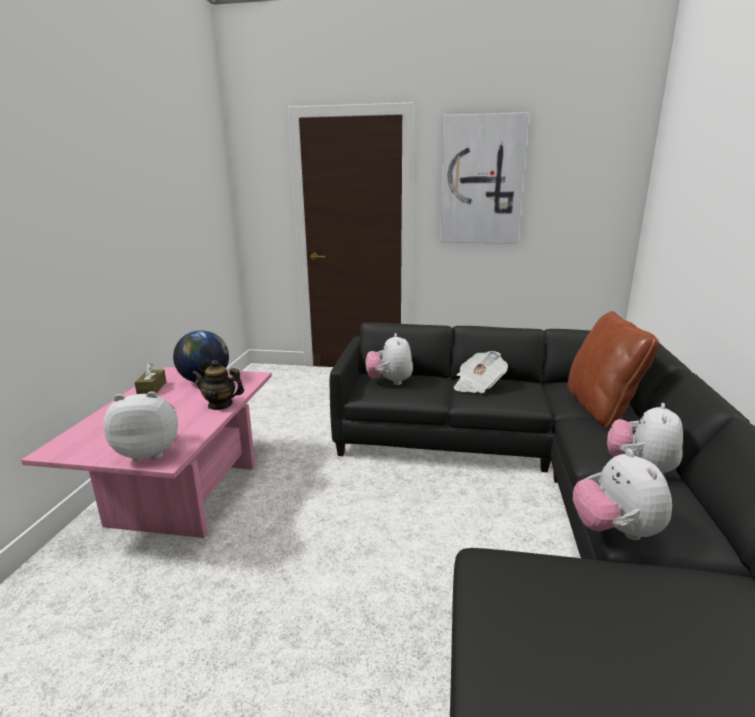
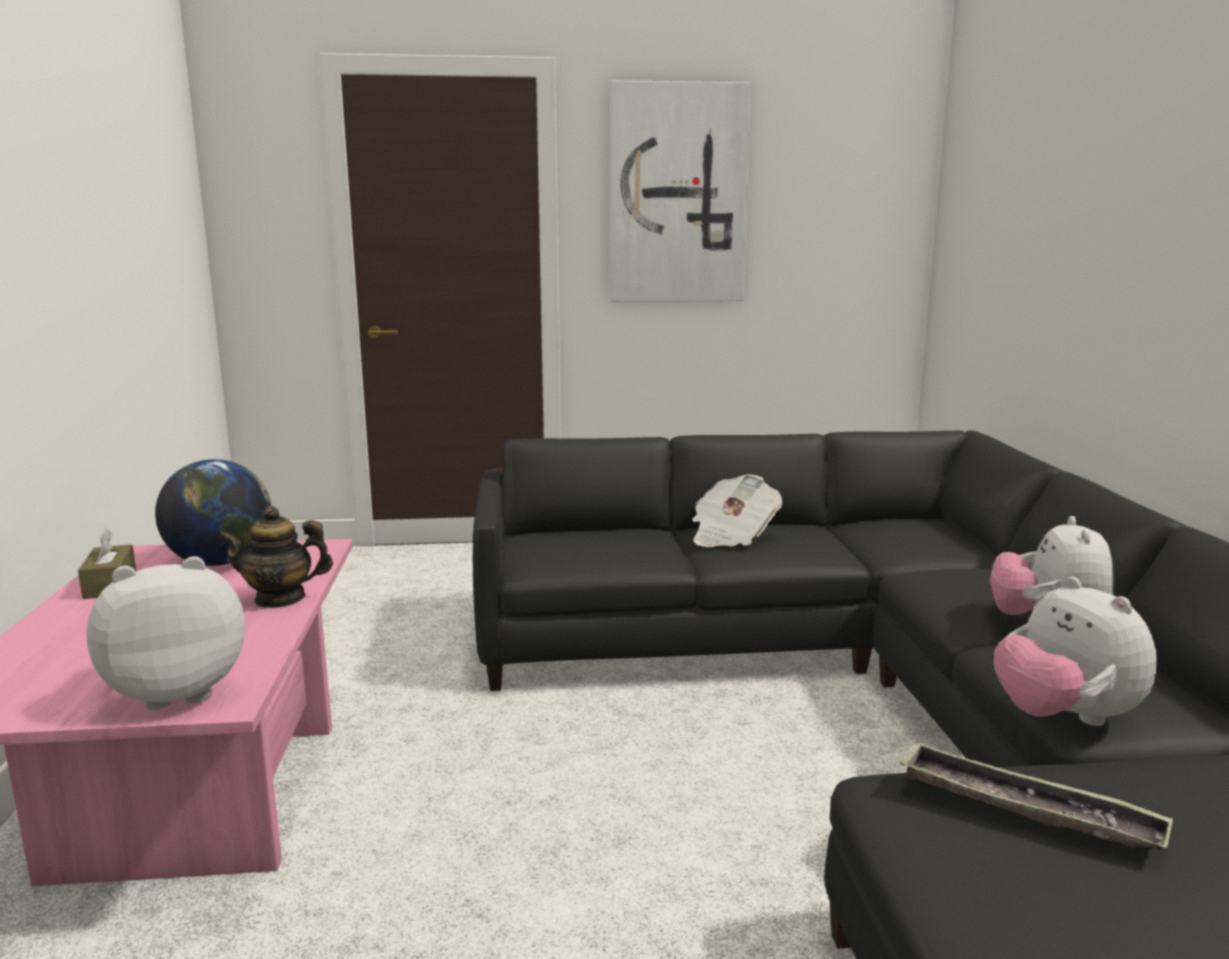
camera: 15 degrees left, 5 degrees down
plush toy [365,333,413,385] -> none
brown pillow [567,311,659,428] -> none
none -> tray [899,741,1173,850]

